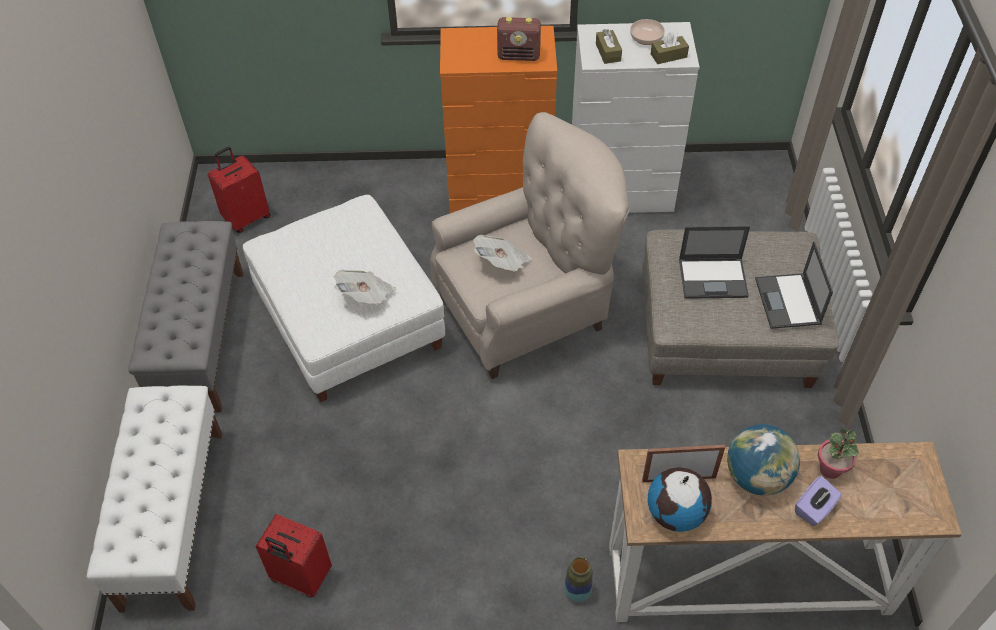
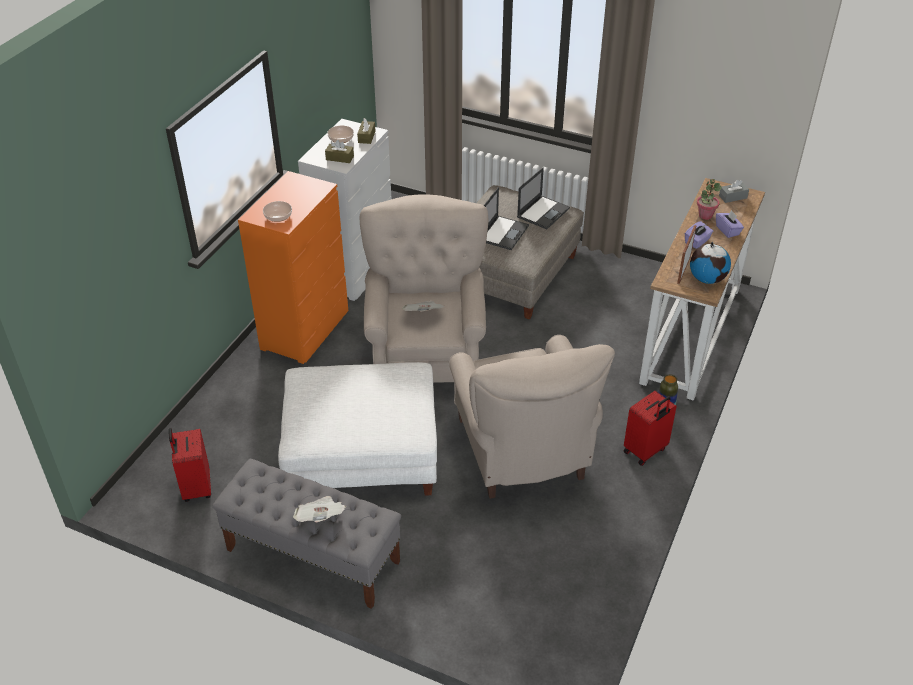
camera: 65 degrees left, 10 degrees down
white bench [87,386,222,612] -> none
red suitcase [256,514,332,597] -> red suitcase moved to [624,391,677,466]
newspaper [334,270,396,305] -> newspaper moved to [293,496,346,522]
radio [497,17,541,61] -> none
globe [727,424,800,495] -> purple tissue box [685,221,713,249]
laptop [755,241,833,329] -> laptop turned 75 degrees counterclockwise [517,167,570,229]
none -> bowl [263,201,292,222]
none -> beige armchair [449,335,615,499]
none -> grey tissue box [719,180,749,203]

